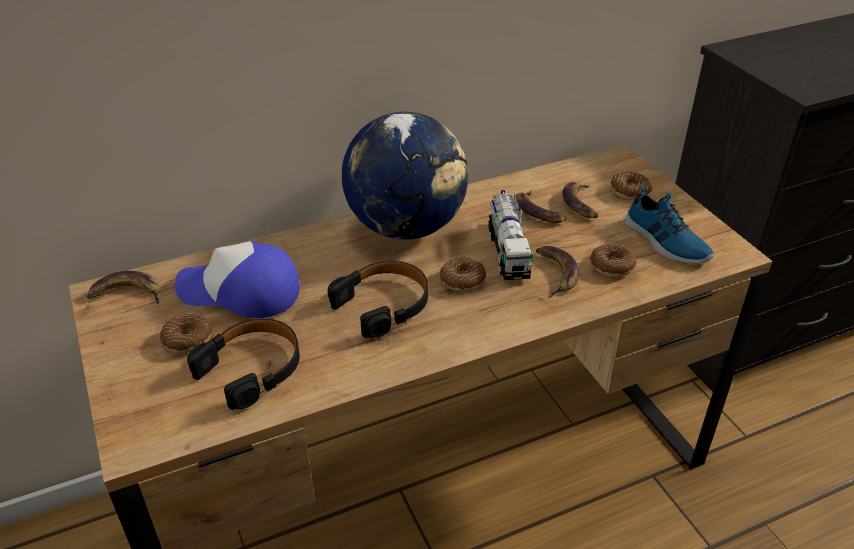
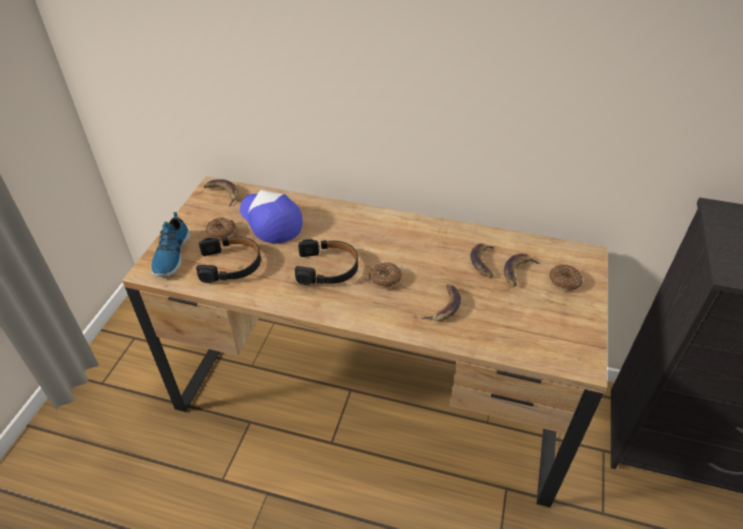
camera: 40 degrees right, 5 degrees up
globe [342,112,469,240] -> none
toy truck [488,190,533,280] -> none
donut [590,243,637,277] -> none
shoe [624,186,714,264] -> shoe moved to [152,212,191,277]

